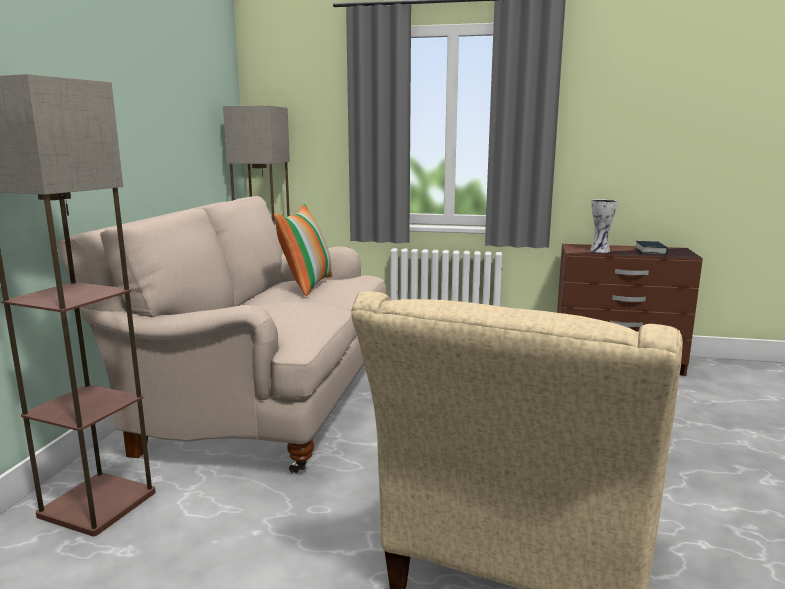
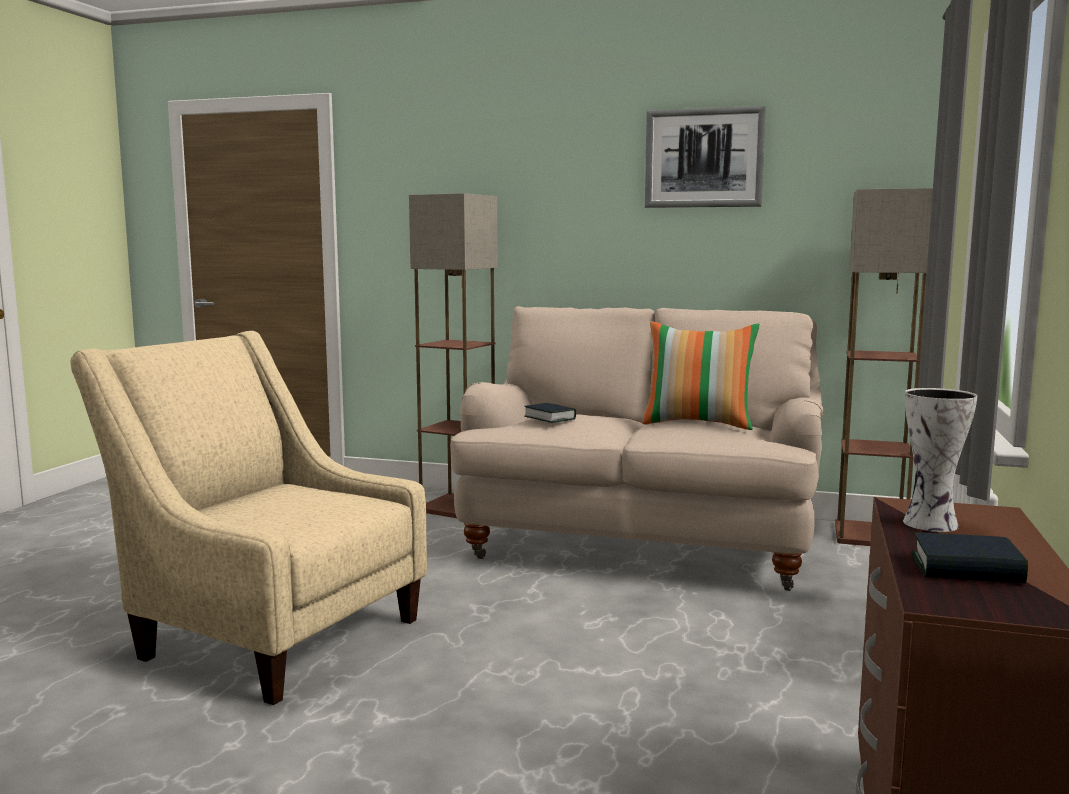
camera: 95 degrees right, 5 degrees down
none -> book [524,403,576,423]
none -> picture [645,106,766,208]

